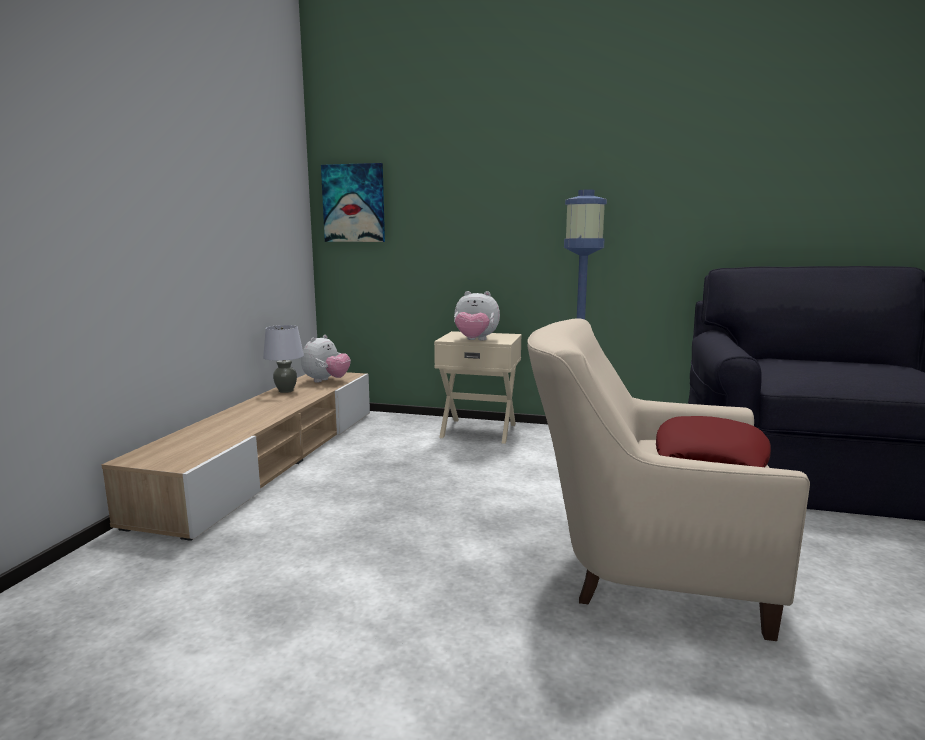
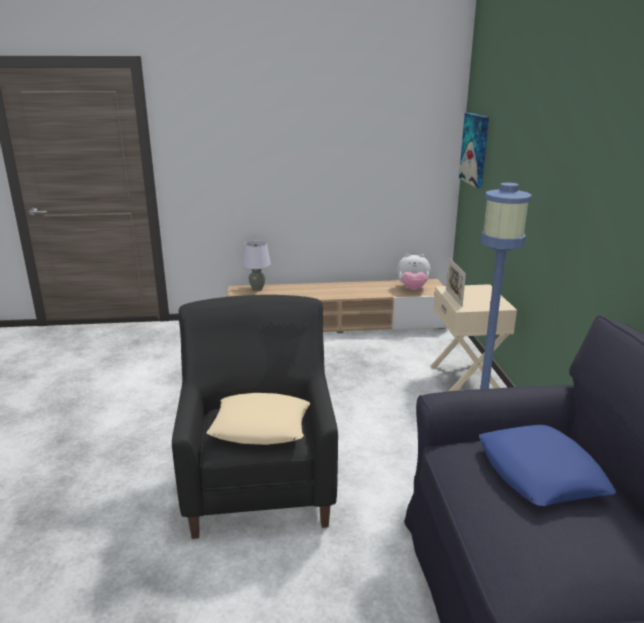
camera: 70 degrees right, 10 degrees up
grey table lamp [263,325,304,393] -> grey table lamp moved to [242,240,271,291]
plush toy [454,291,500,341] -> picture frame [446,258,466,307]
beige armchair [527,318,810,641] -> black armchair [172,295,338,539]
red pillow [656,416,771,467] -> beige pillow [207,393,310,445]
none -> blue pillow [479,425,616,506]

